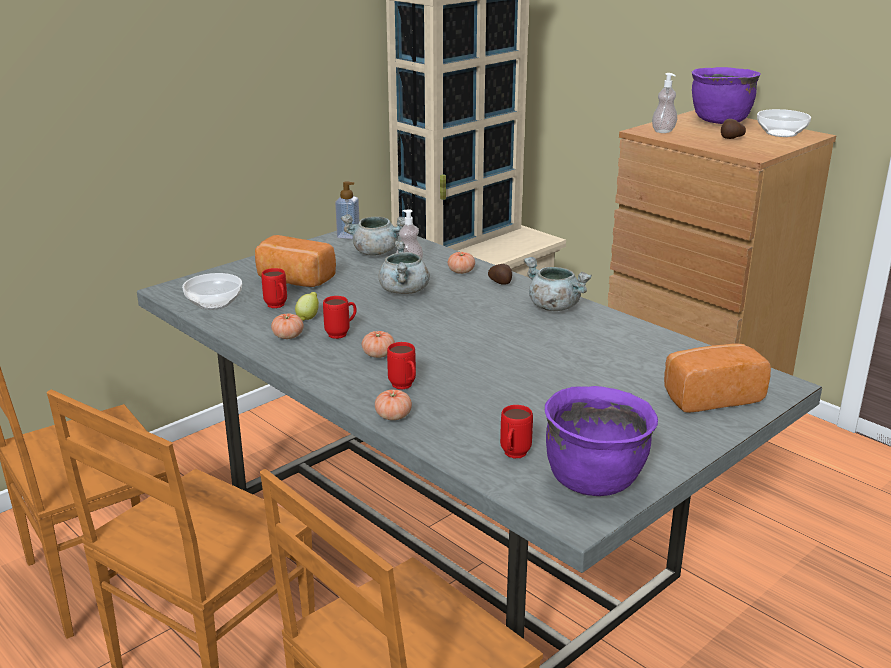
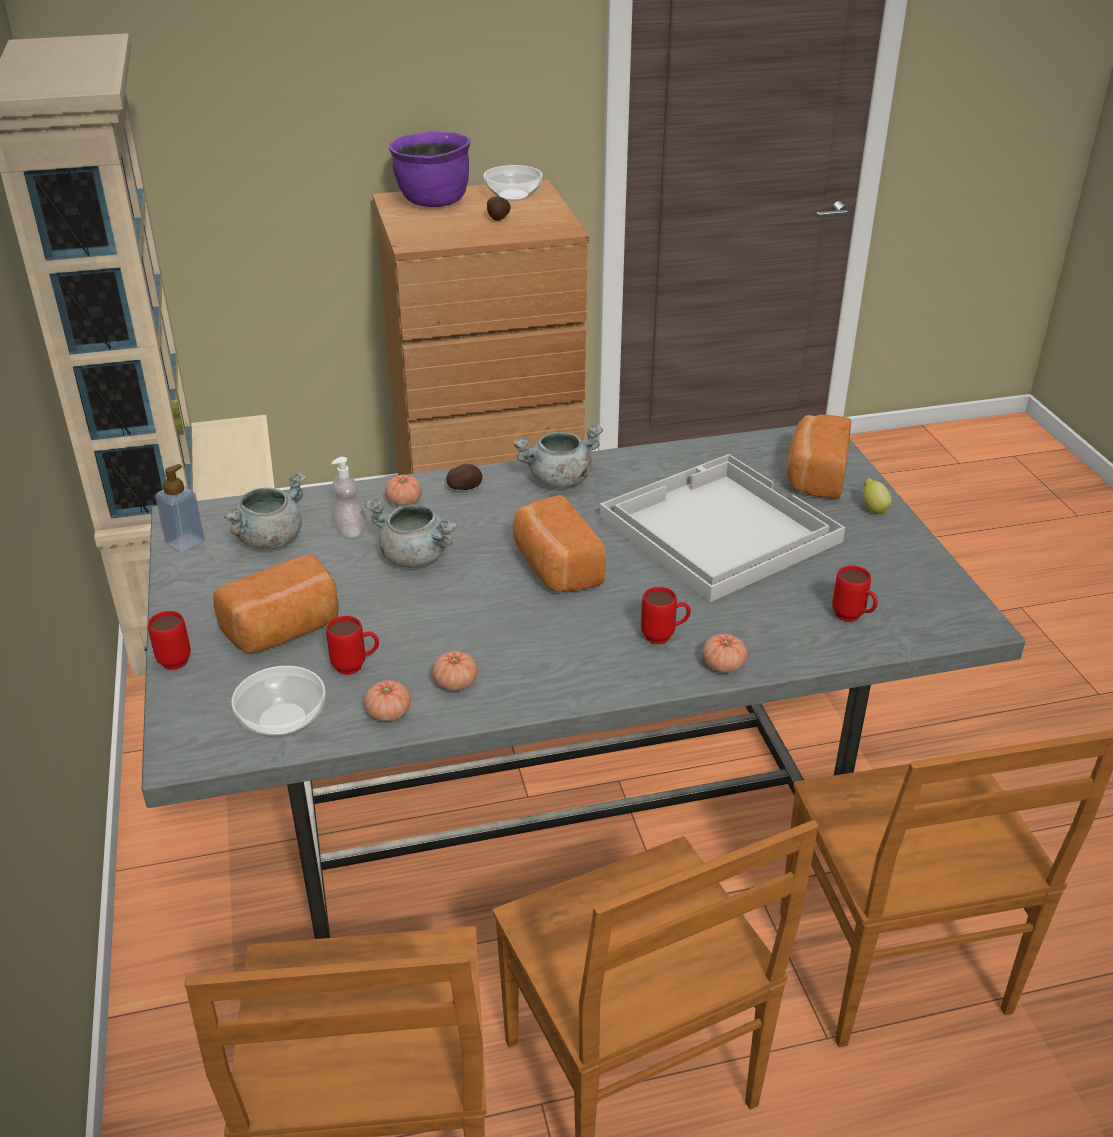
camera: 60 degrees left, 10 degrees up
lemon [295,292,319,321] -> lemon moved to [863,478,892,514]
red mug [323,296,356,339] -> red mug moved to [148,611,191,670]
tomato [362,331,395,358] -> tomato moved to [364,680,411,722]
purple cooking pot [545,386,658,496] -> none
soap dispenser [652,73,677,133] -> none
none -> bread [513,495,606,592]
none -> white tray [599,454,845,602]

